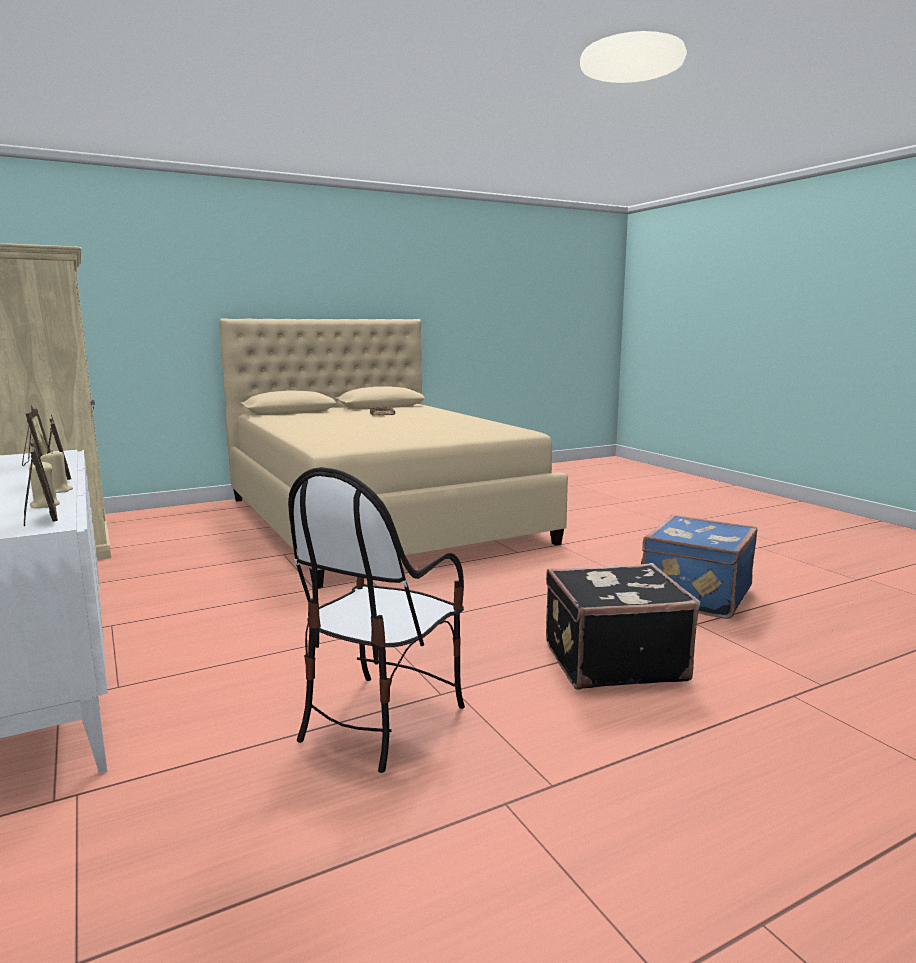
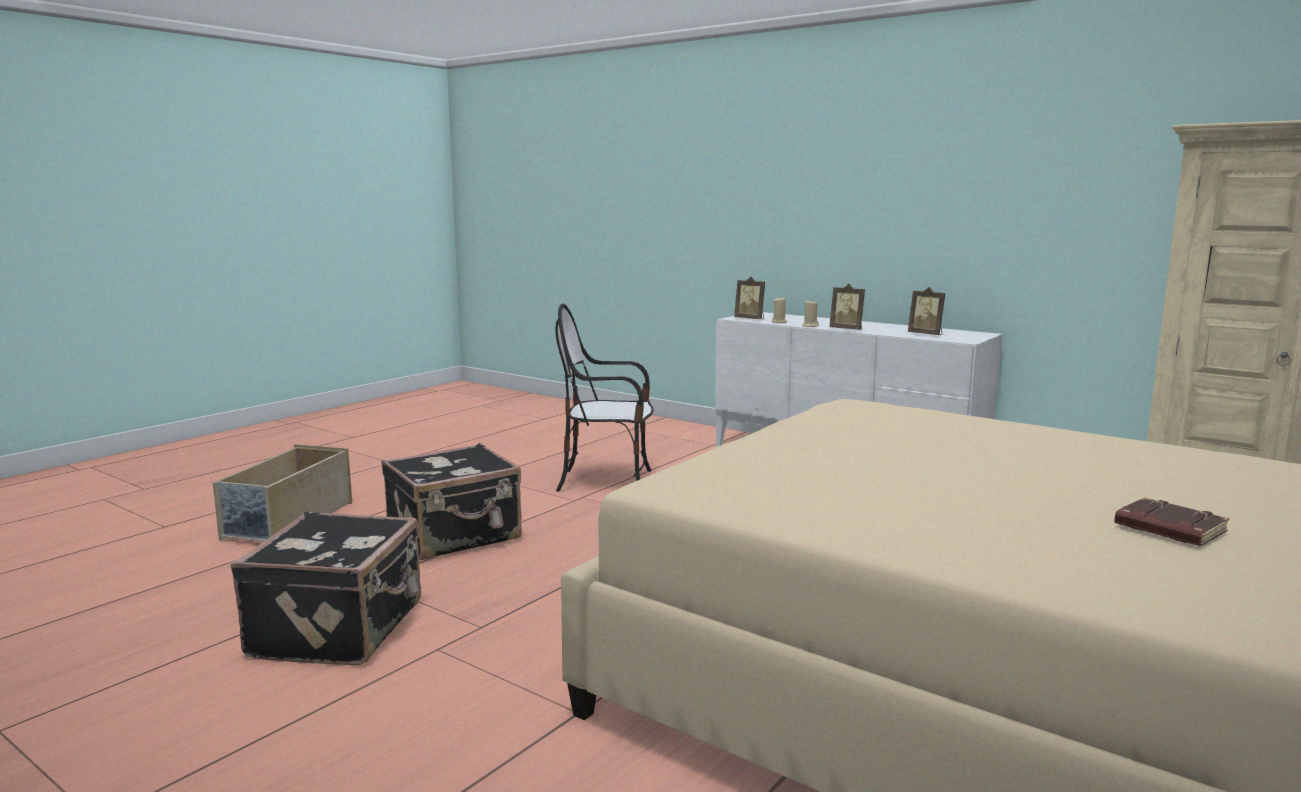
camera: 155 degrees right, 0 degrees up
chair [288,467,465,773] -> chair turned 90 degrees counterclockwise [555,304,654,492]
blue suitcase [641,515,758,619] -> black suitcase [231,512,421,665]
none -> beige storage box [213,444,352,542]

